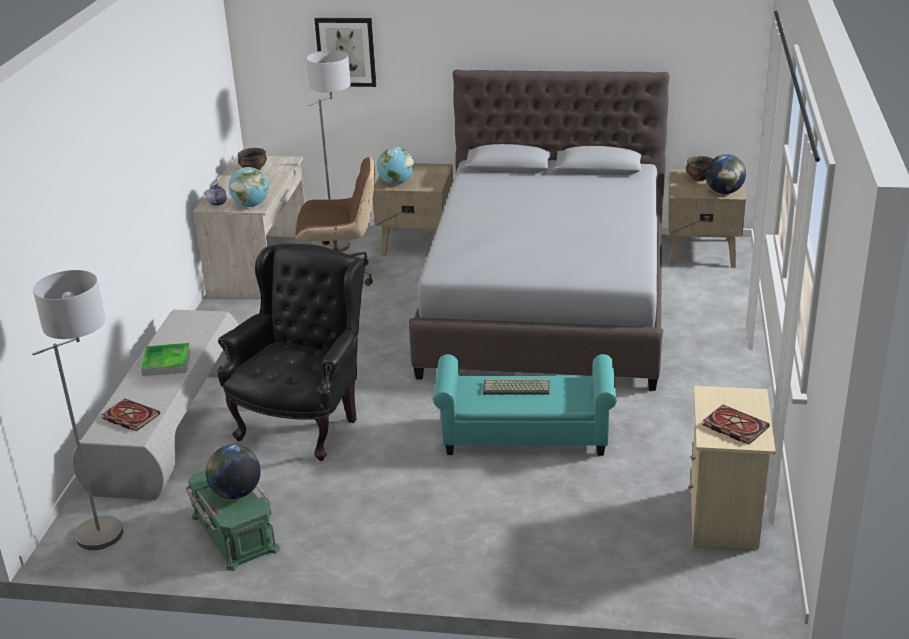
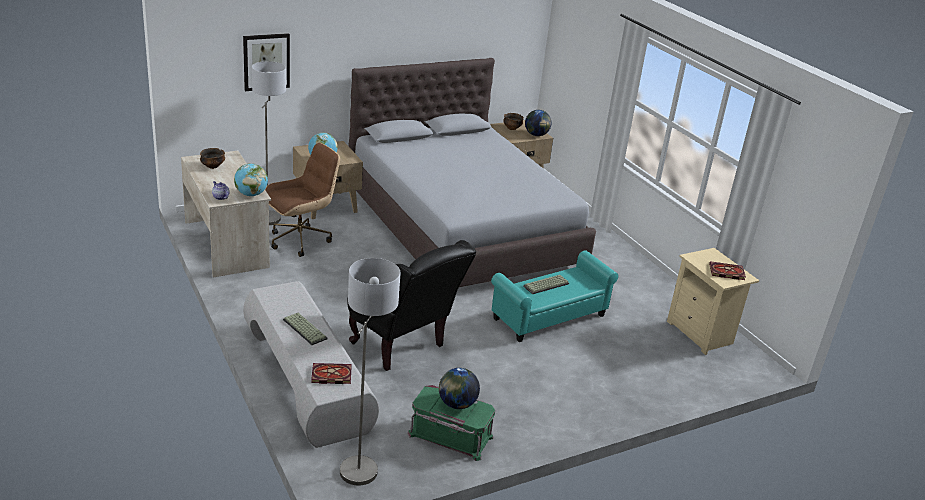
camera: 40 degrees left, 0 degrees up
tray [141,343,191,376] -> keyboard [283,313,328,345]
black armchair [217,244,365,461] -> black armchair turned 150 degrees clockwise [348,240,476,371]

